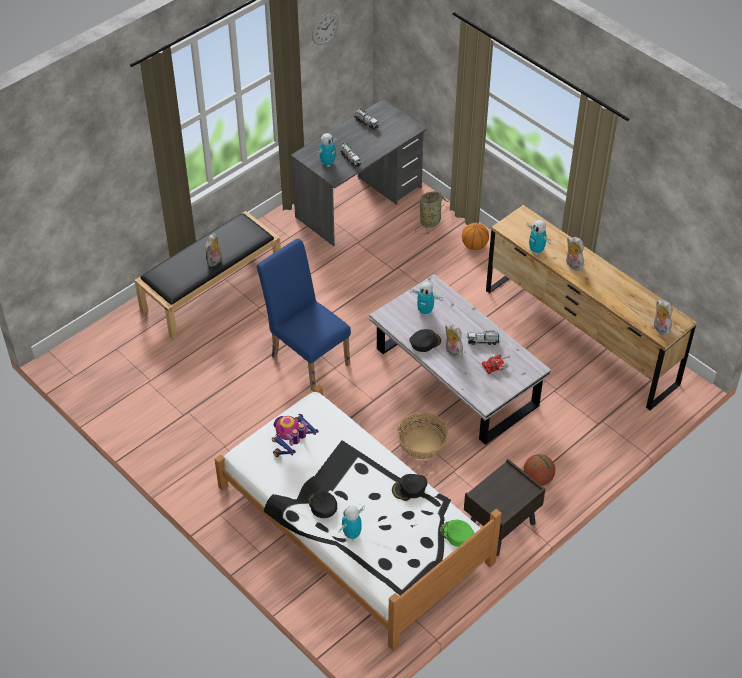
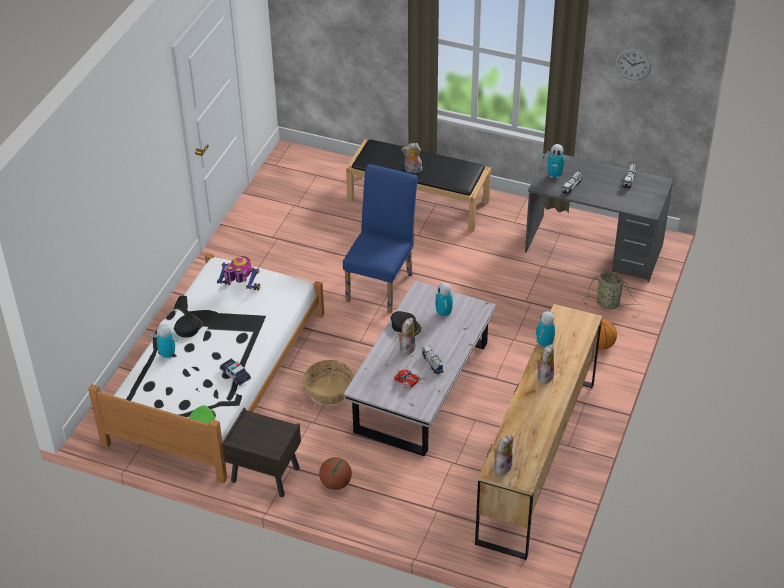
camera: 65 degrees right, 5 degrees down
black cap [392,474,427,499] -> toy car [220,359,251,386]

